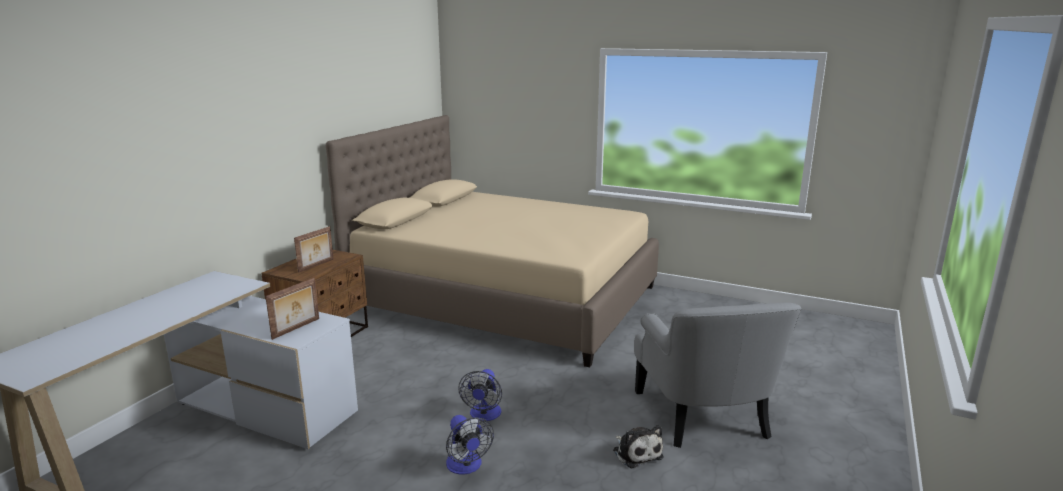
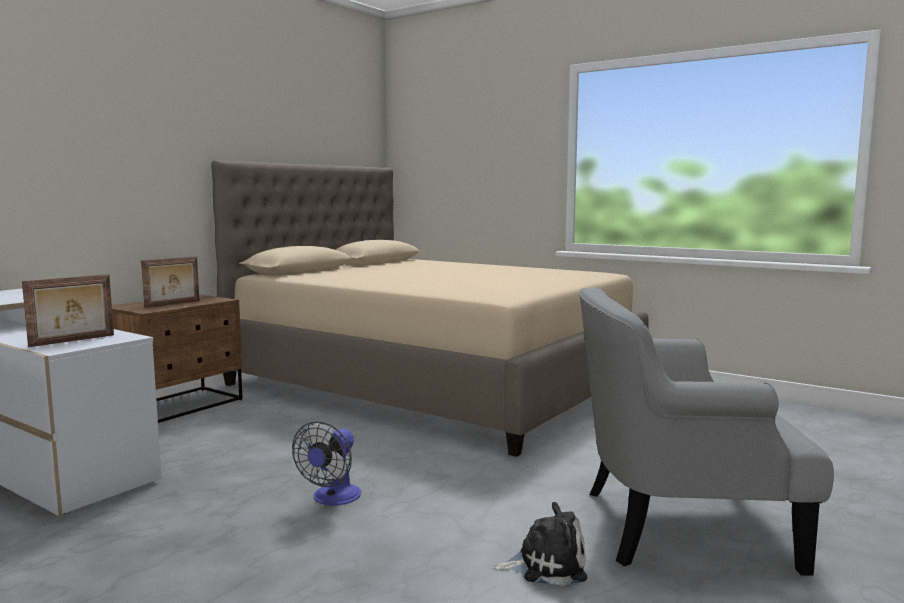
camera: 10 degrees right, 10 degrees down
fan [446,415,494,475] -> none
plush toy [613,425,664,469] -> plush toy turned 75 degrees counterclockwise [493,502,587,586]
grey armchair [634,302,802,448] -> grey armchair turned 90 degrees clockwise [579,288,834,576]

